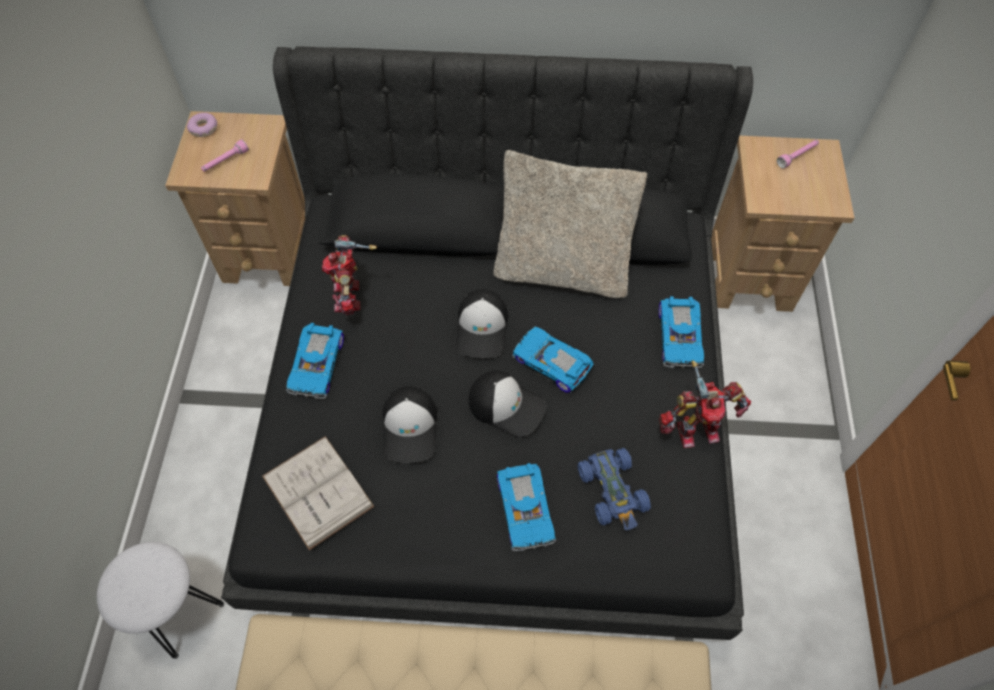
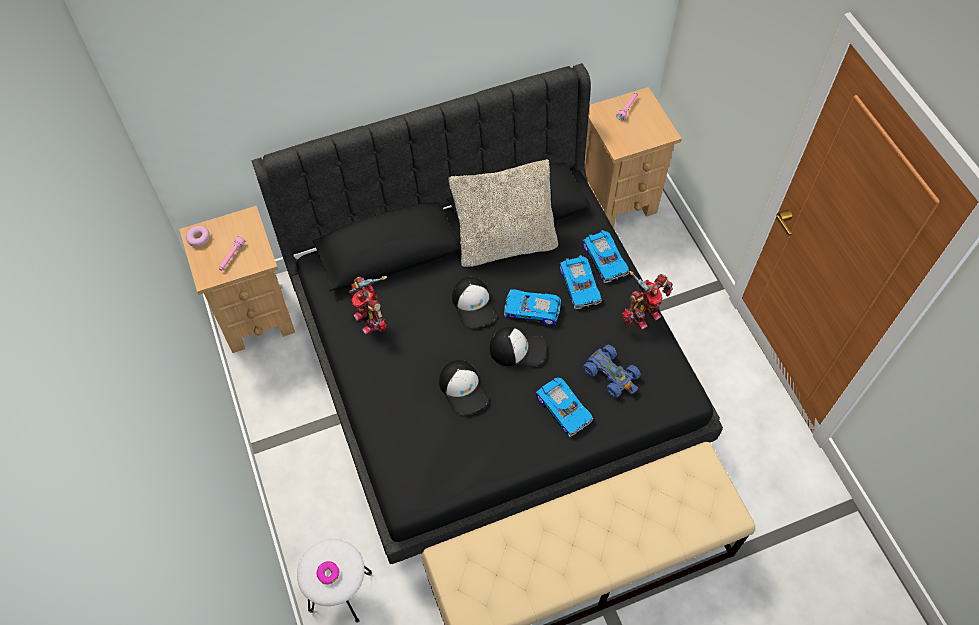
camera: 25 degrees left, 0 degrees up
white book [262,436,374,550] -> none
toy car [286,322,344,399] -> toy car moved to [559,255,602,309]
none -> donut [317,561,339,585]

